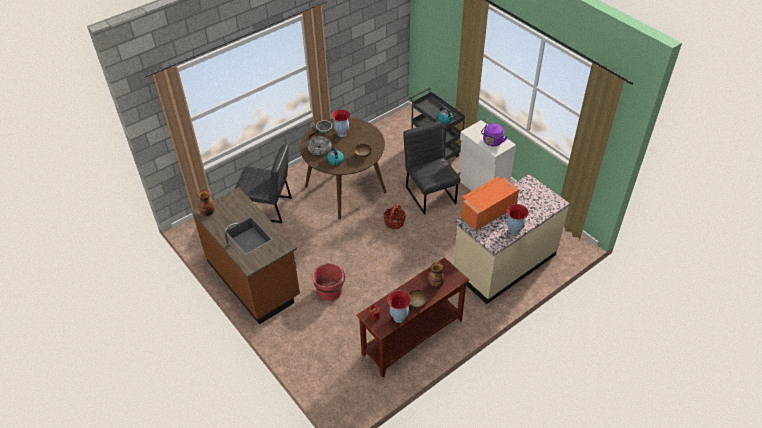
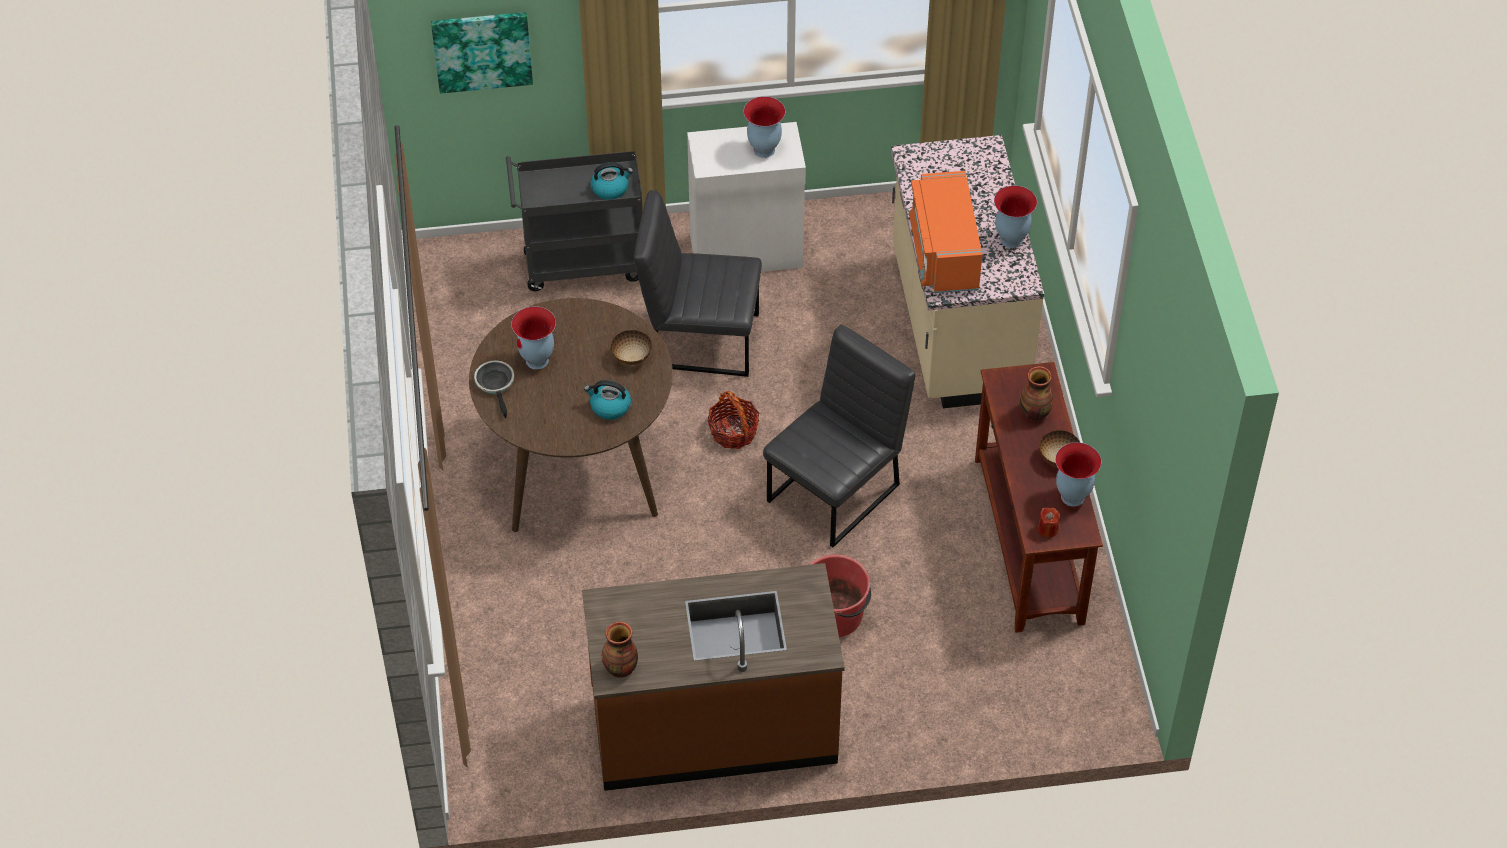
camera: 60 degrees left, 5 degrees up
grey chair [235,144,292,223] -> grey chair moved to [763,325,915,547]
bowl [307,136,332,155] -> none
purple kettle [481,123,508,146] -> vase [744,96,785,158]
none -> picture [431,12,533,94]

